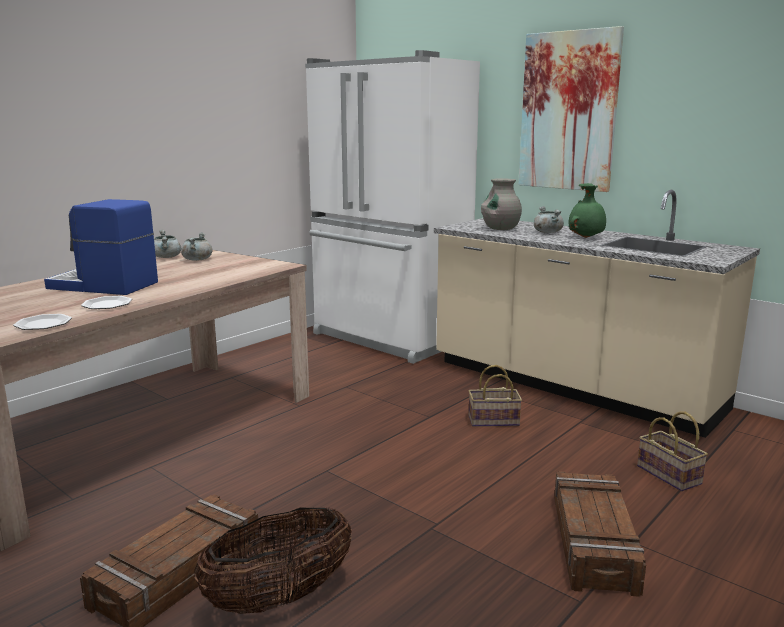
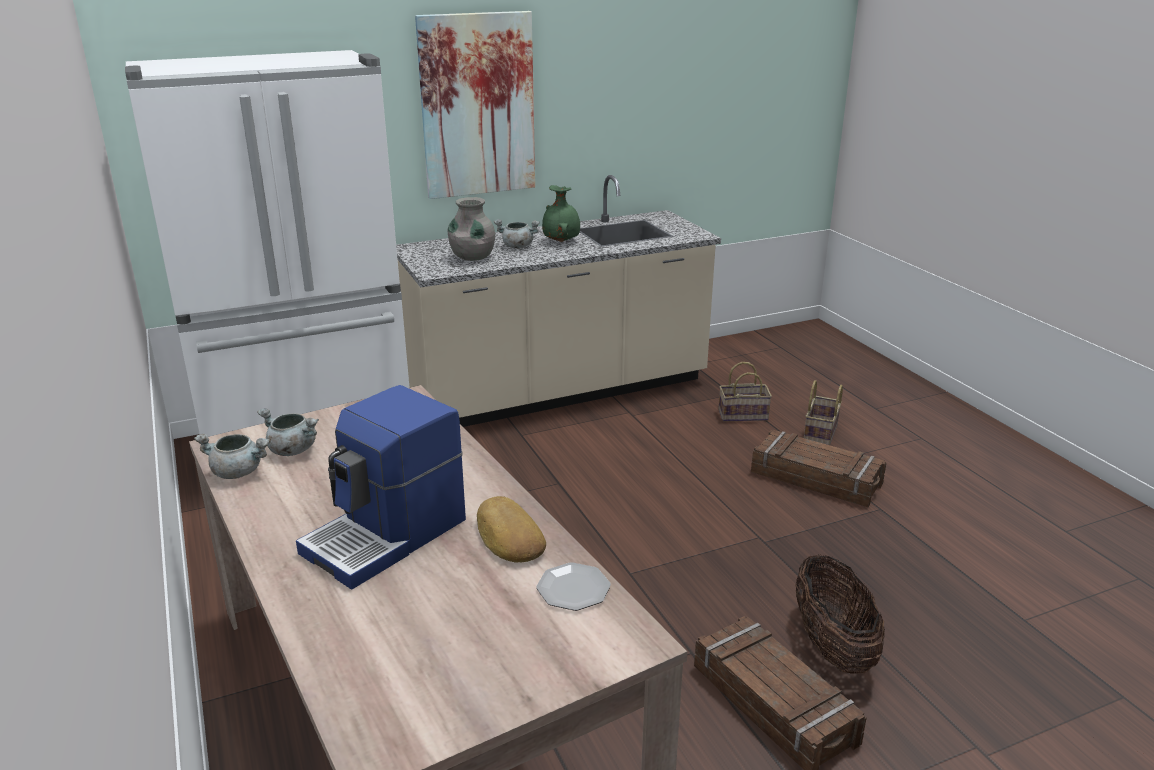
camera: 65 degrees left, 10 degrees up
plate [81,296,132,309] -> bread [477,496,546,563]
basket [469,365,522,427] -> basket moved to [804,380,843,445]

